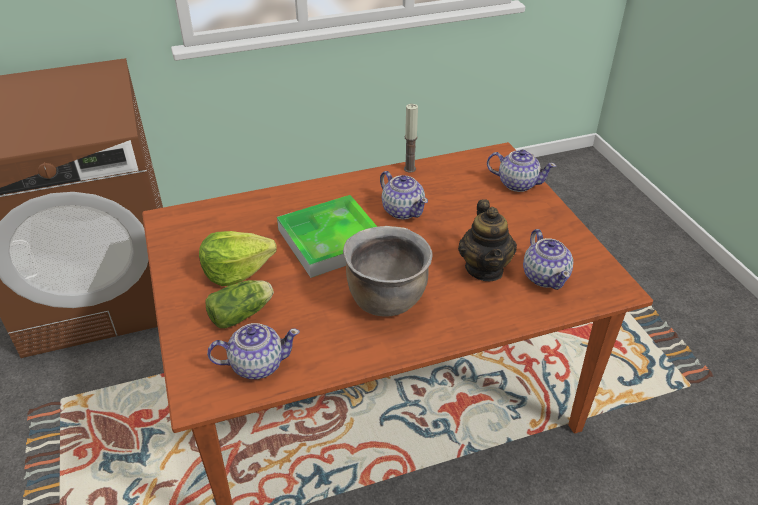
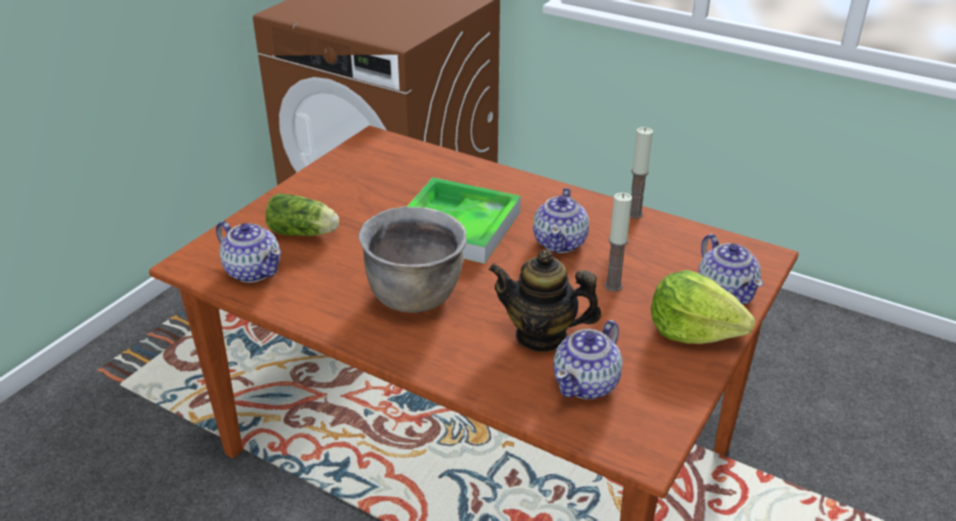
camera: 50 degrees right, 5 degrees down
lettuce [199,231,277,286] -> lettuce moved to [651,270,755,344]
teapot [458,199,517,281] -> teapot turned 60 degrees clockwise [489,250,601,352]
none -> candle [604,192,632,292]

